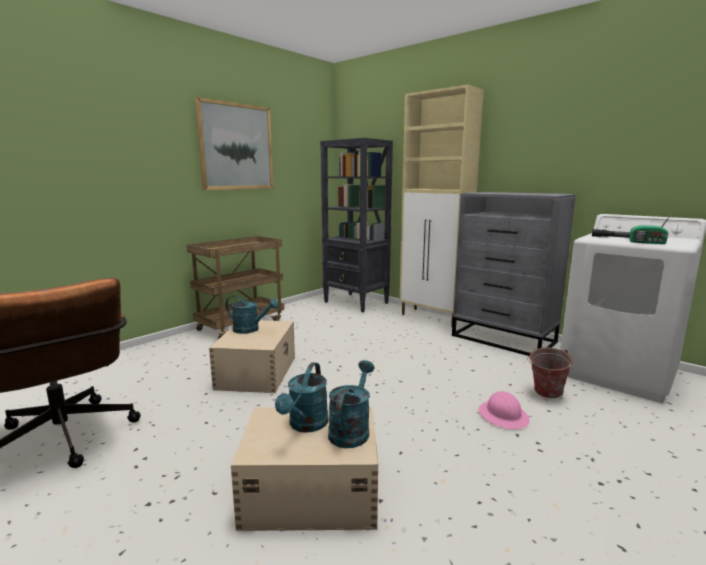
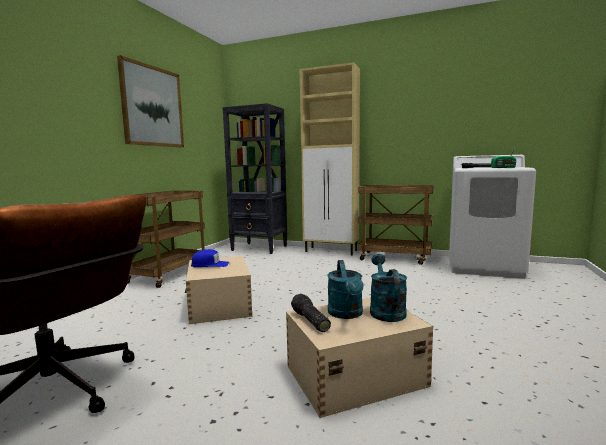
camera: 20 degrees left, 5 degrees down
turquoise watering can [226,296,279,334] -> blue cap [191,249,229,267]
grey dresser [452,192,576,356] -> brown cart [358,185,434,265]
pink hard hat [479,391,530,429] -> none
bucket [527,348,573,398] -> none
none -> flashlight [291,294,331,332]

